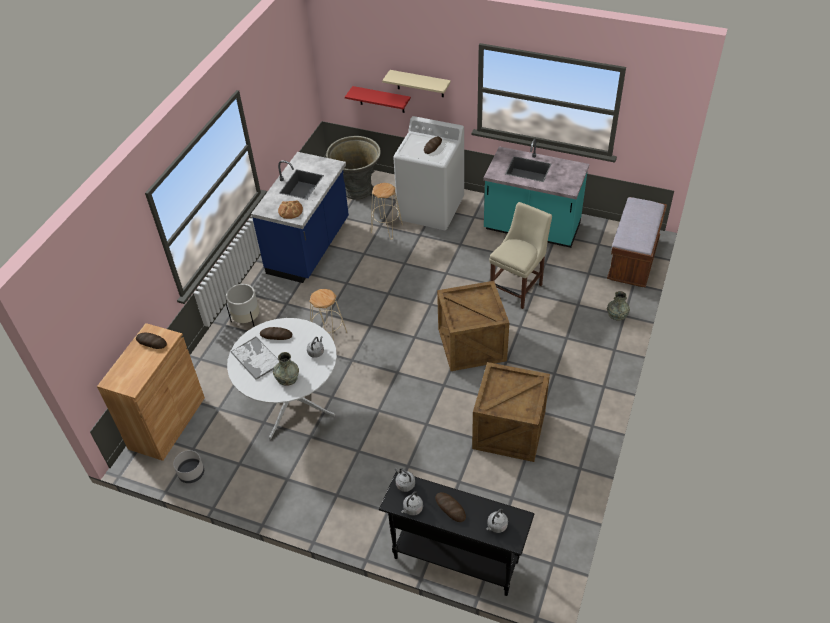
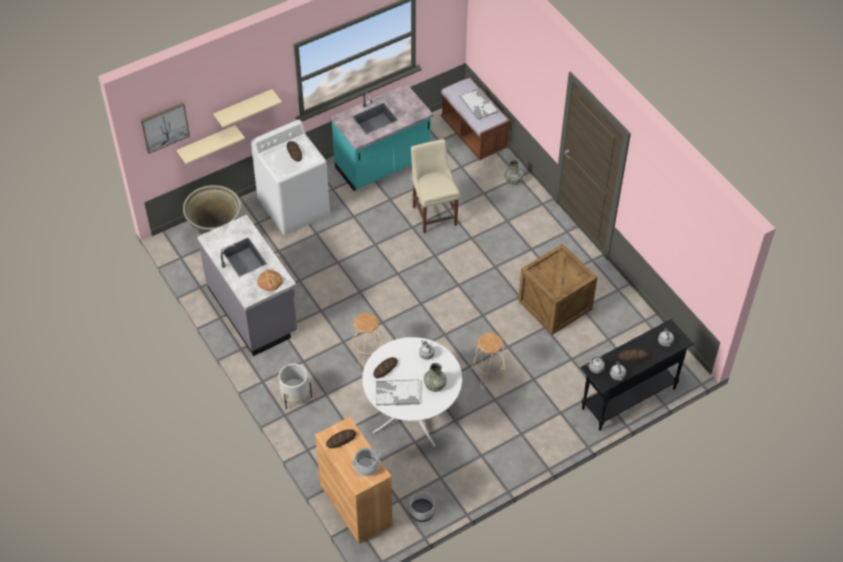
camera: 55 degrees left, 5 degrees up
blue counter [251,152,349,283] -> grey counter [197,215,297,356]
red shelf [345,86,411,113] -> beige shelf [177,125,245,164]
beige stool [371,183,403,240] -> beige stool moved to [471,333,506,389]
crate [437,281,509,371] -> none
none -> picture [141,102,190,154]
none -> cooking pot [352,448,381,476]
none -> tray [460,88,499,120]

